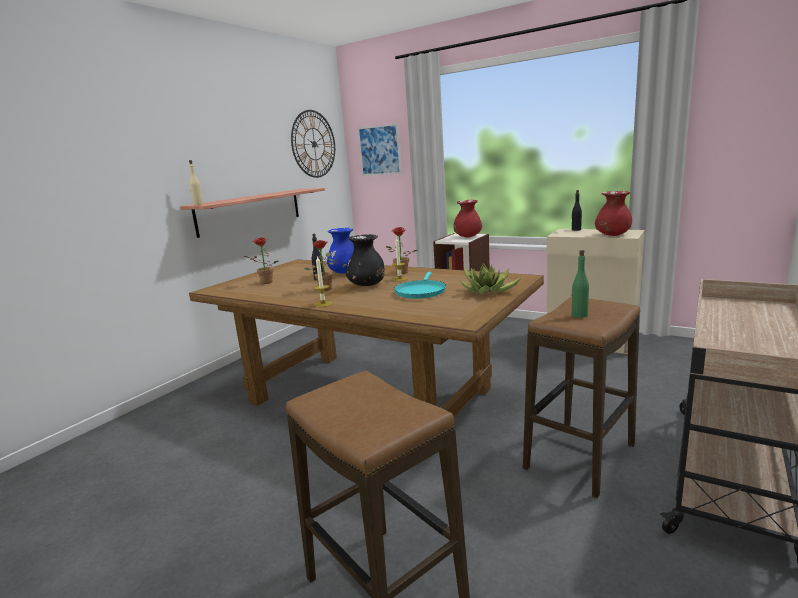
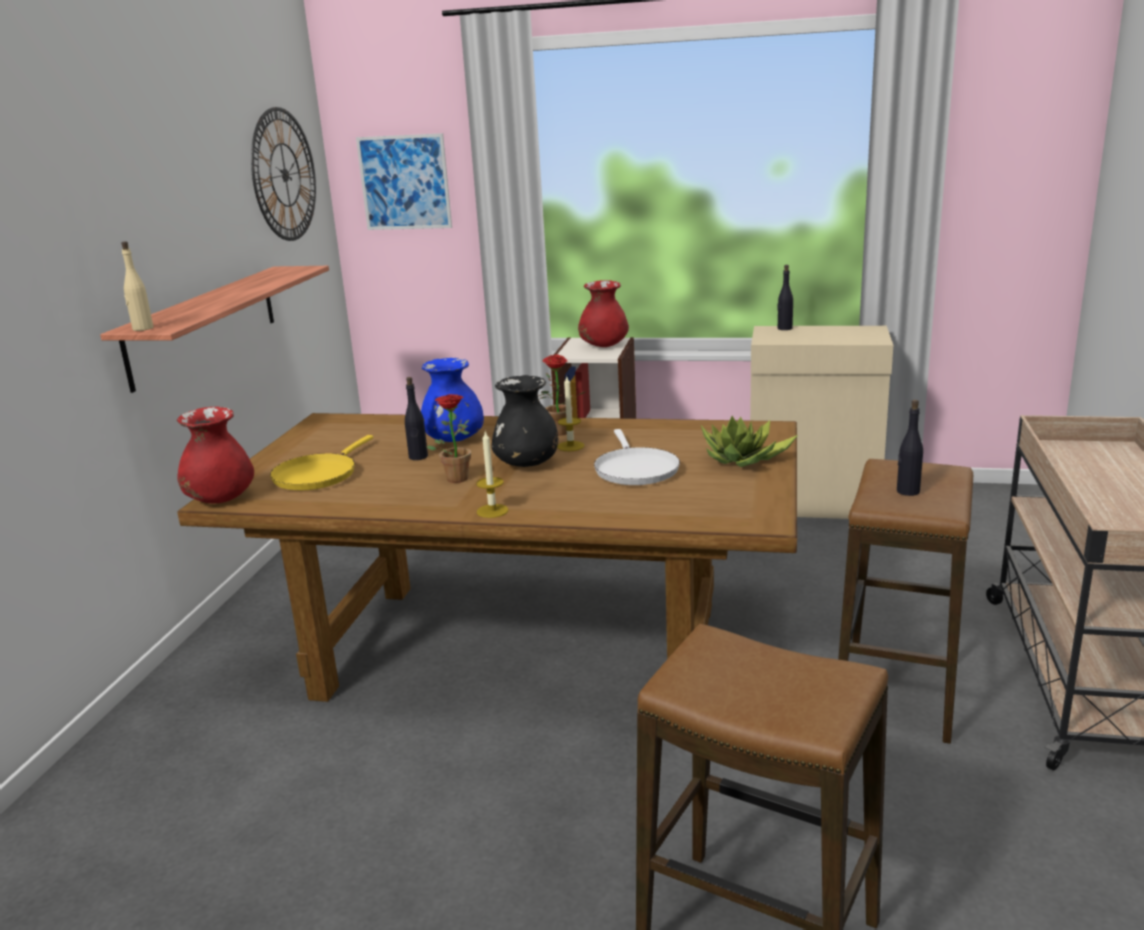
camera: 20 degrees left, 5 degrees up
potted plant [244,237,279,284] -> yellow frying pan [270,435,373,490]
turquoise frying pan [394,272,446,299] -> white frying pan [594,429,680,485]
green bottle [572,250,589,318] -> black bottle [897,400,923,496]
red vase [595,191,632,236] -> red vase moved to [177,407,254,503]

